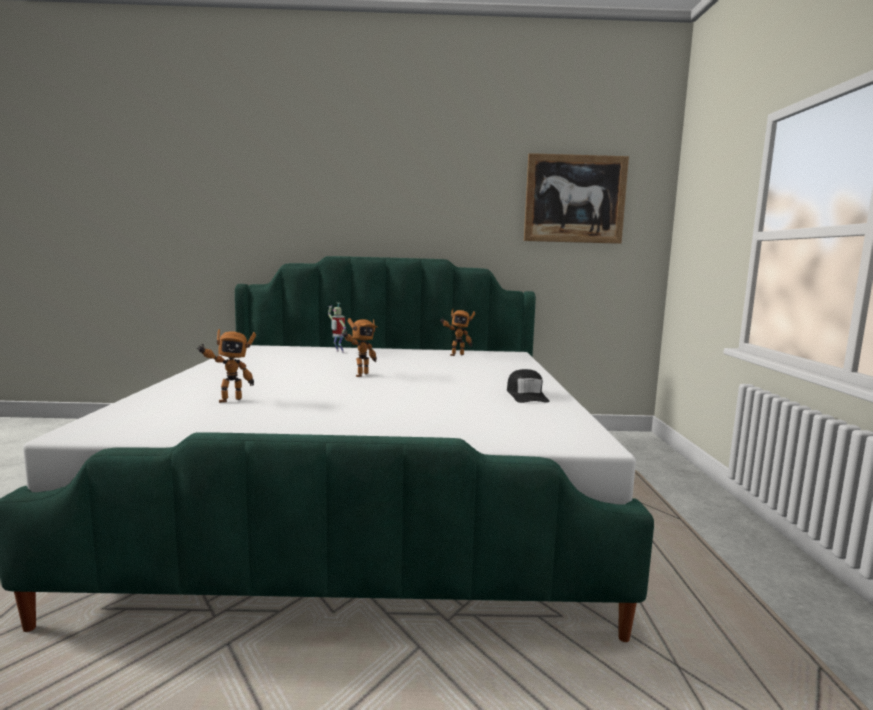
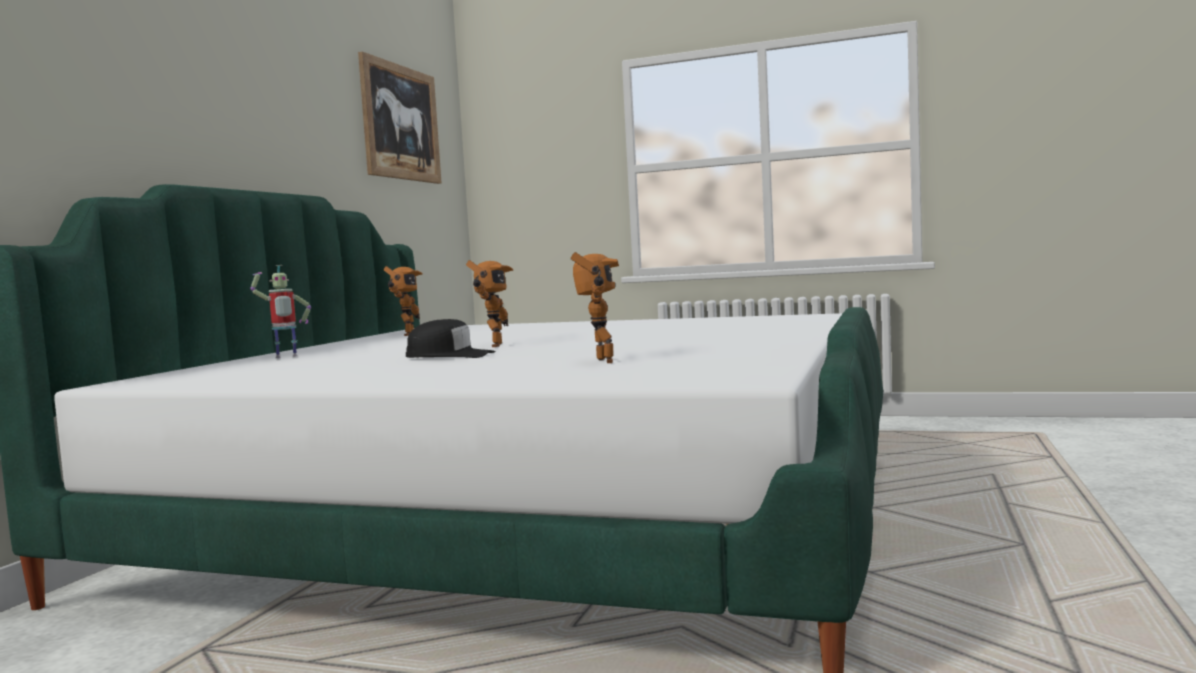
camera: 70 degrees left, 5 degrees down
toy robot [343,318,378,377] -> toy robot turned 45 degrees clockwise [466,260,513,347]
black cap [507,369,550,403] -> black cap moved to [406,319,495,358]

